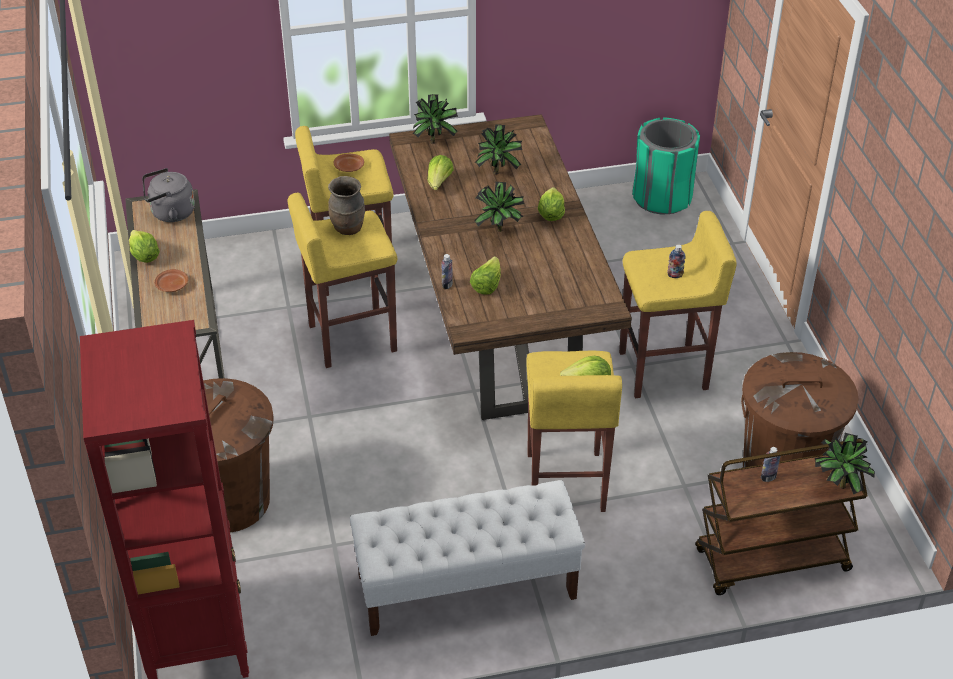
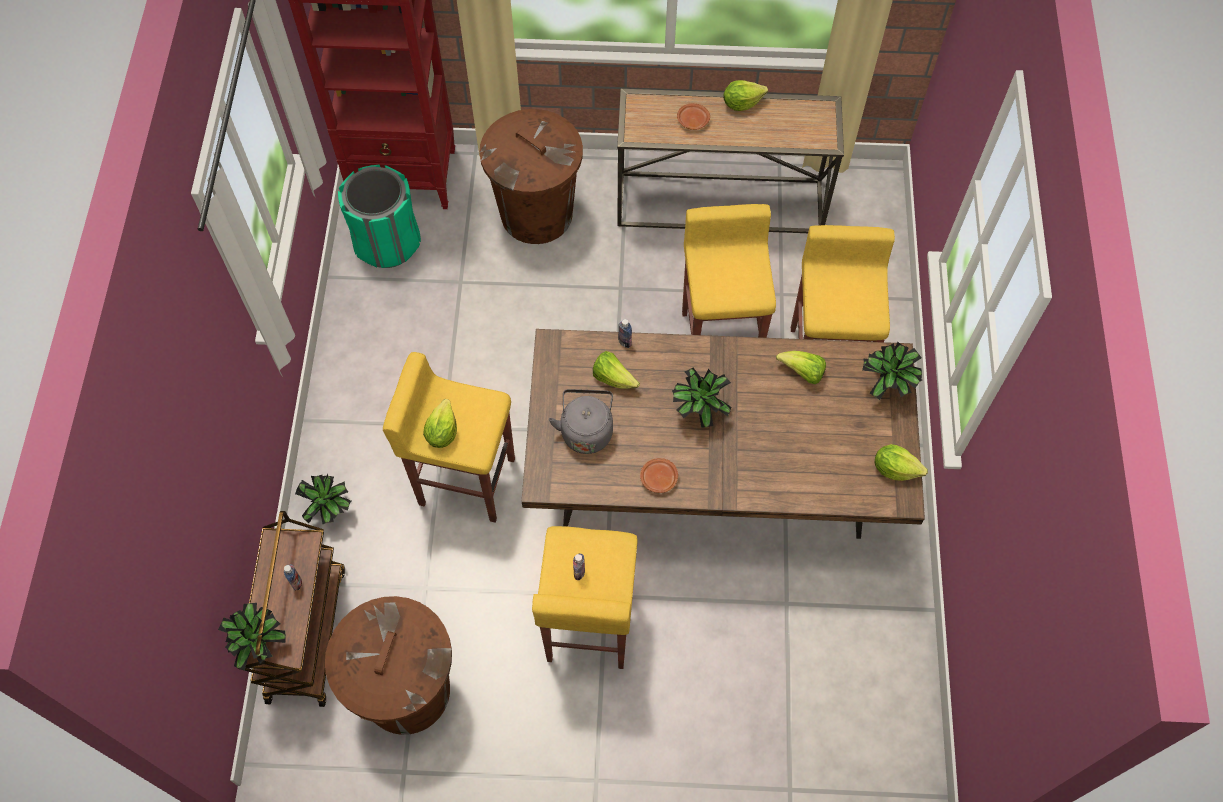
camera: 105 degrees right, 20 degrees up
grey kettle [142,168,195,222] -> grey kettle moved to [549,389,613,454]
brown vase [328,176,365,235] -> none
brown plate [334,154,364,172] -> brown plate moved to [640,458,678,493]
white bench [350,480,585,636] -> none
potted plant [475,124,522,174] -> potted plant moved to [295,474,351,524]
lettuce [538,187,565,221] -> lettuce moved to [875,444,928,481]
green trash can [632,117,700,214] -> green trash can moved to [338,165,421,268]

